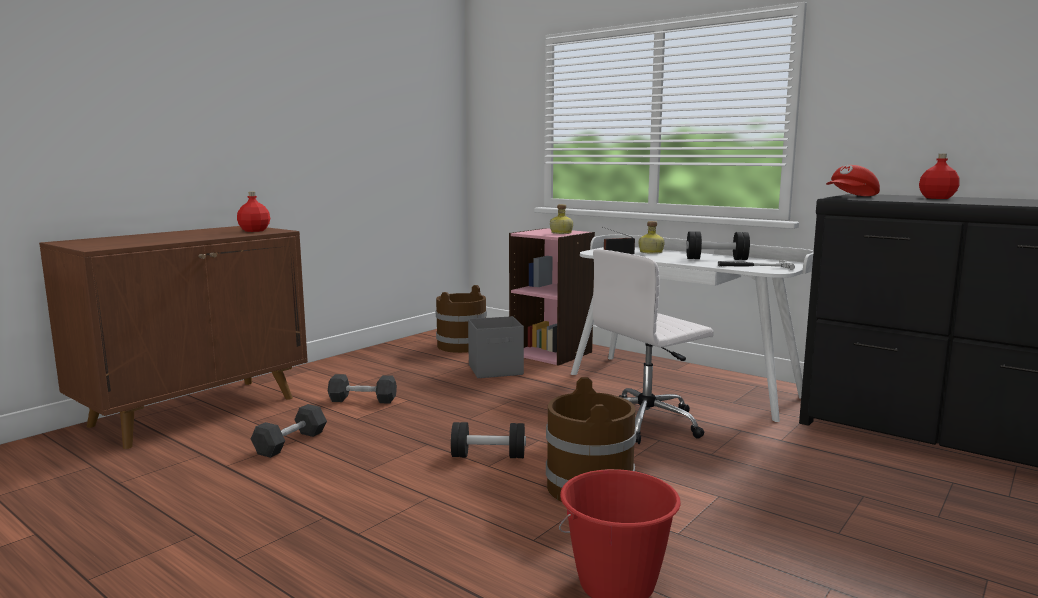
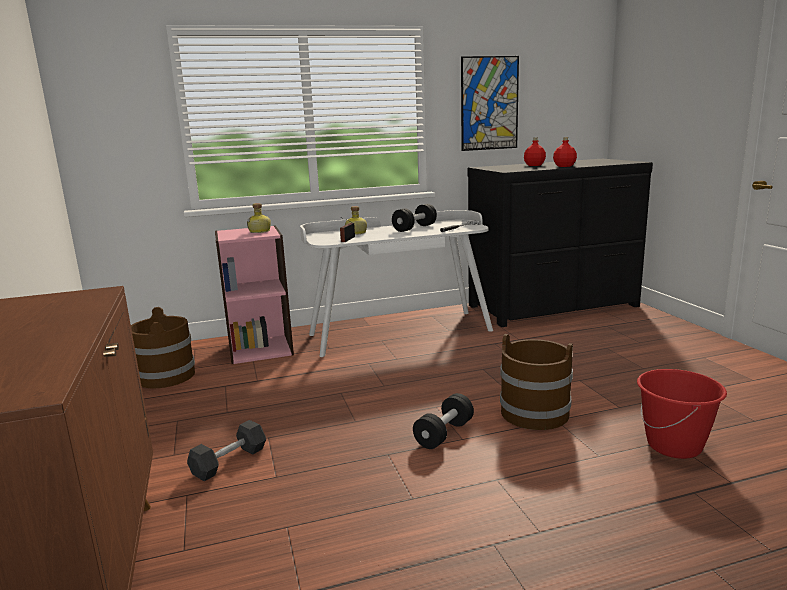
camera: 55 degrees left, 5 degrees up
red bottle [237,192,270,232] -> red bottle moved to [553,137,577,167]
black dumbbell [251,404,327,458] -> none
grey storage box [468,316,524,378] -> none
white office chair [593,249,714,444] -> none
red cap [826,165,880,196] -> none
none -> picture [461,56,519,151]

